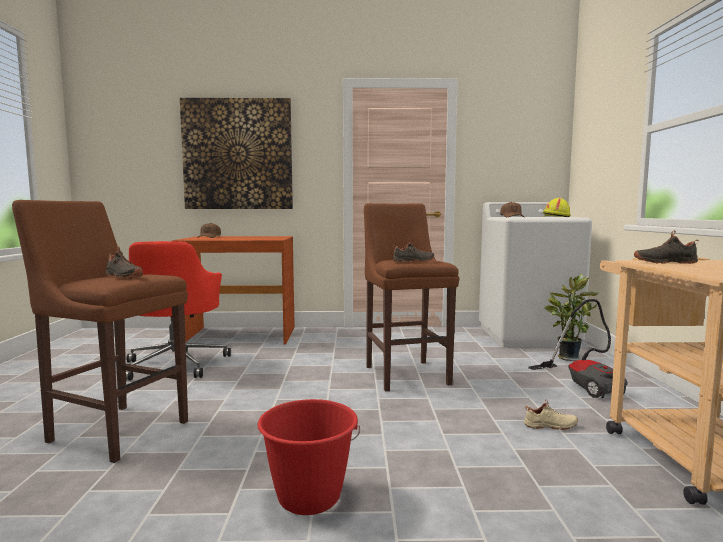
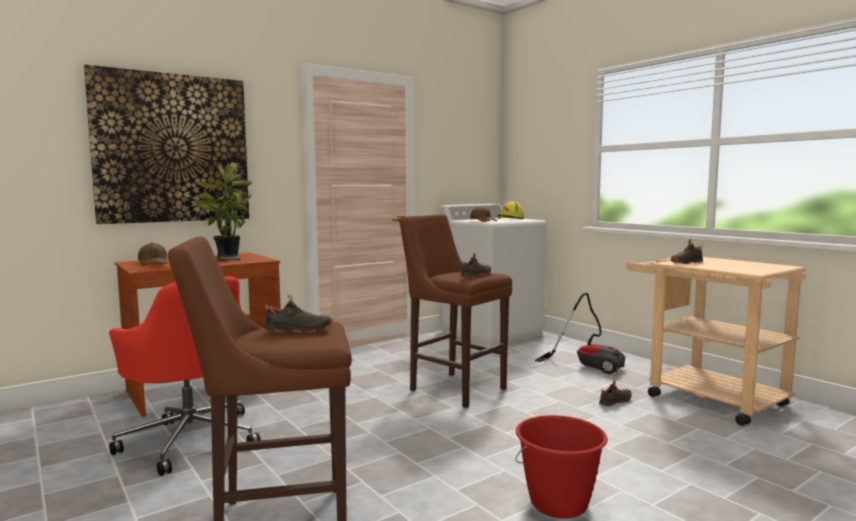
camera: 35 degrees left, 0 degrees up
beige shoe [524,399,578,430] -> black shoe [599,380,632,406]
potted plant [544,274,598,361] -> potted plant moved to [195,162,252,260]

